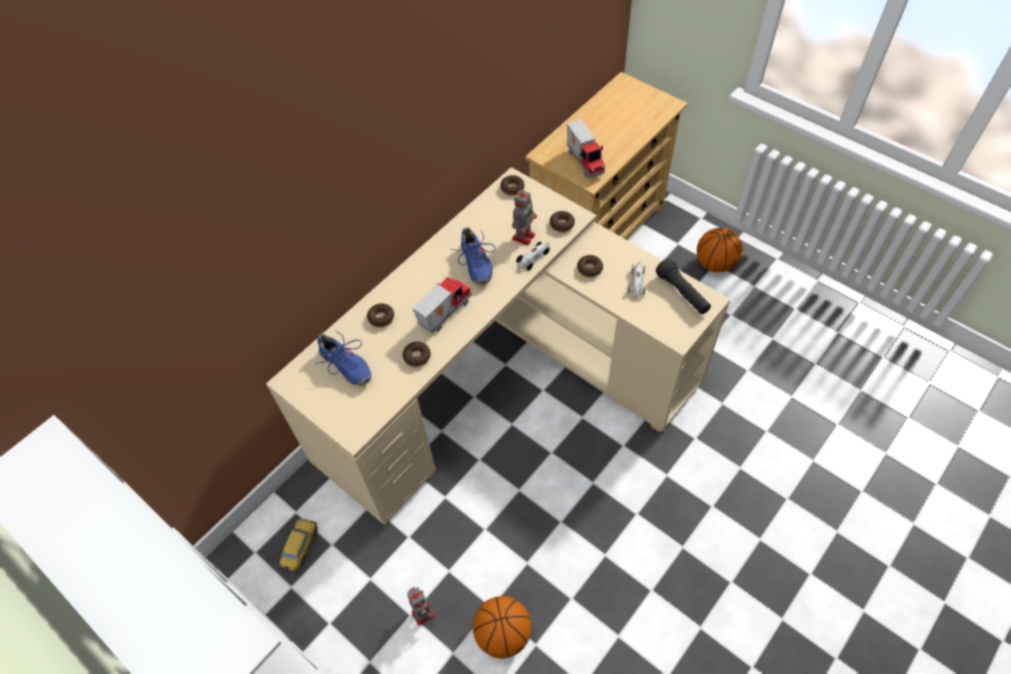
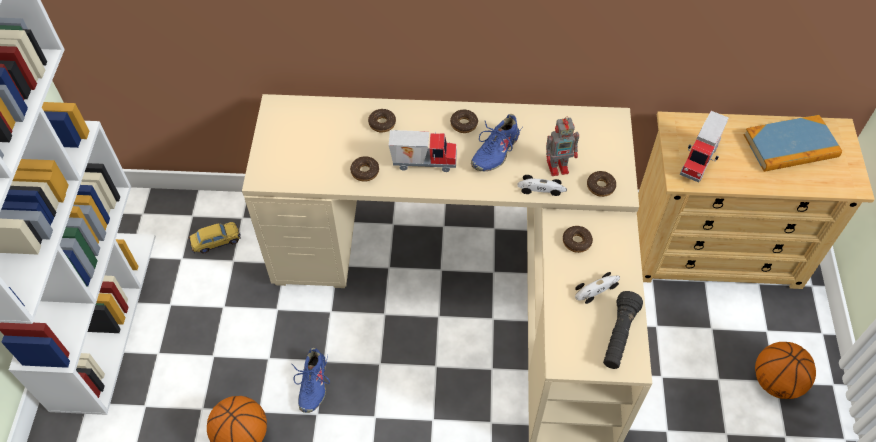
camera: 50 degrees right, 0 degrees up
blue shoe [315,330,372,386] -> blue shoe moved to [292,348,330,413]
toy robot [407,587,436,626] -> none
donut [500,175,524,195] -> donut moved to [450,109,478,133]
none -> book [744,115,842,172]

